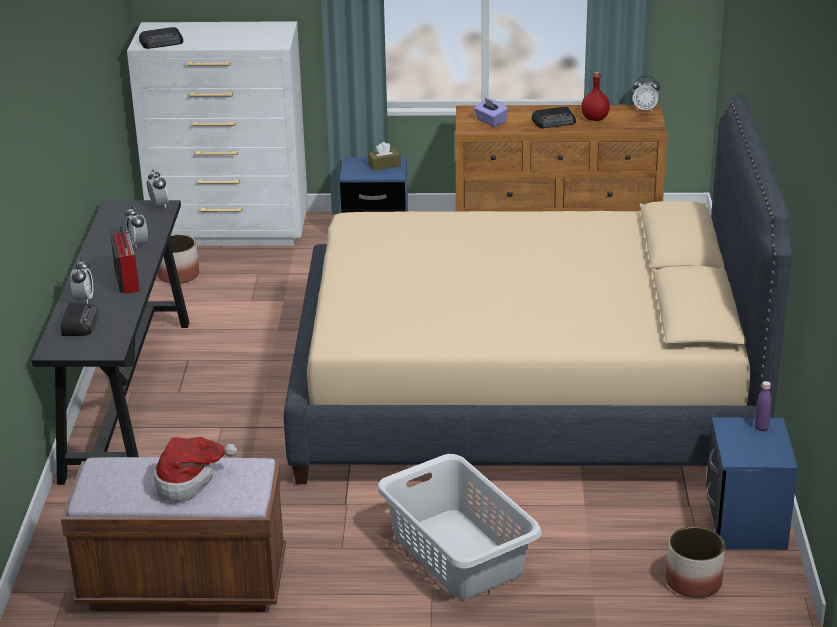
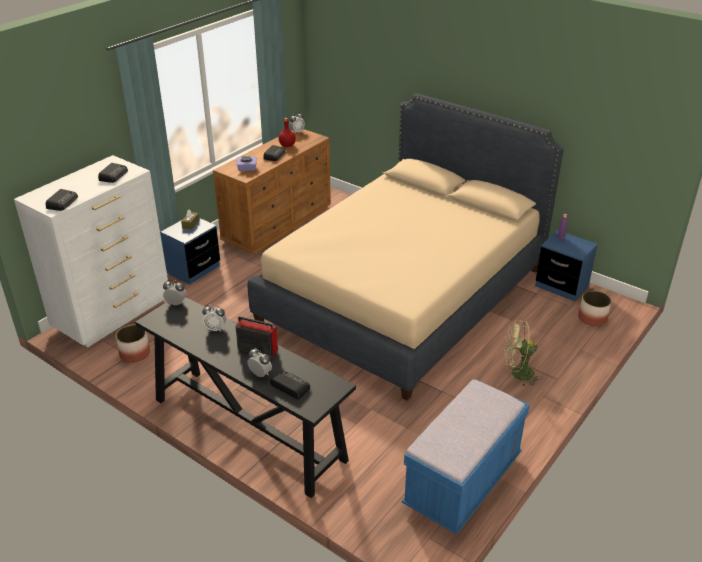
camera: 55 degrees left, 5 degrees up
brown bench [61,457,286,612] -> blue bench [402,379,530,535]
hat [154,437,237,502] -> none
grey laundry basket [377,454,542,599] -> green fan [503,320,541,387]
none -> radio [98,163,128,183]

